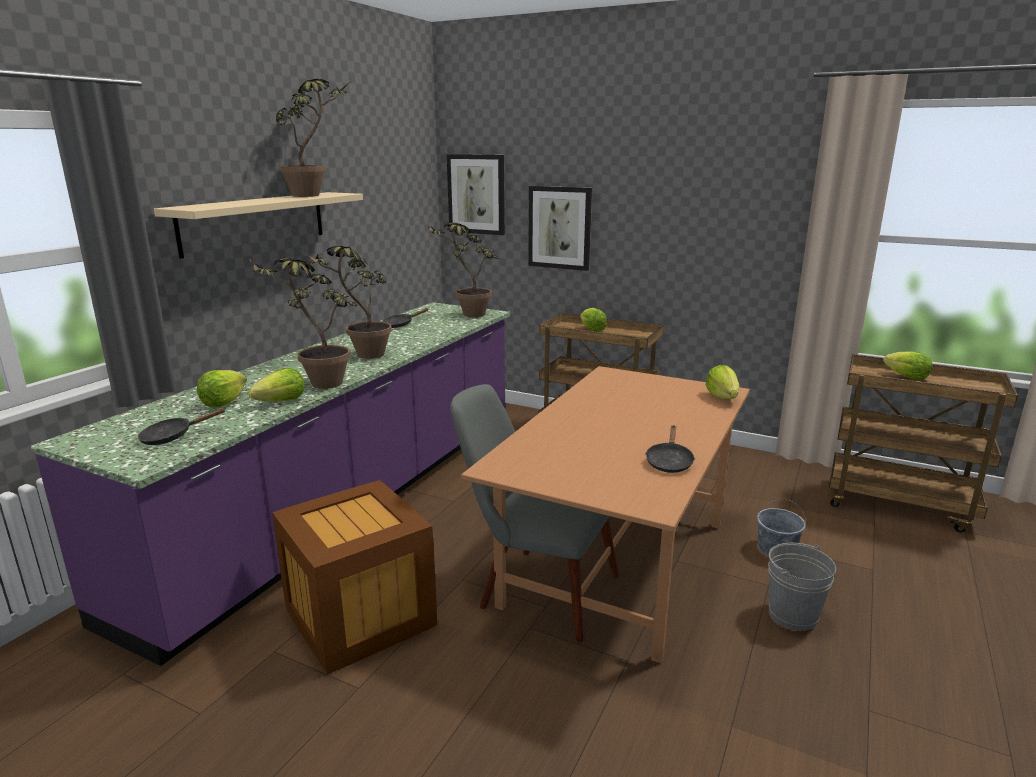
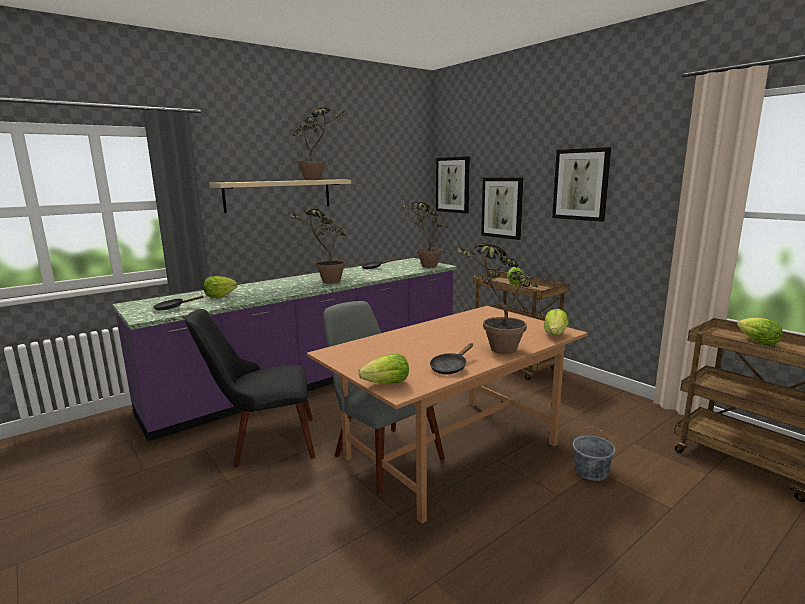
camera: 25 degrees right, 5 degrees down
lettuce [248,368,305,402] -> lettuce moved to [359,354,409,384]
potted plant [249,257,357,389] -> potted plant moved to [455,243,538,354]
crate [273,480,437,674] -> black chair [185,309,315,467]
grey bucket [768,543,836,631] -> none
none -> picture [552,147,611,222]

